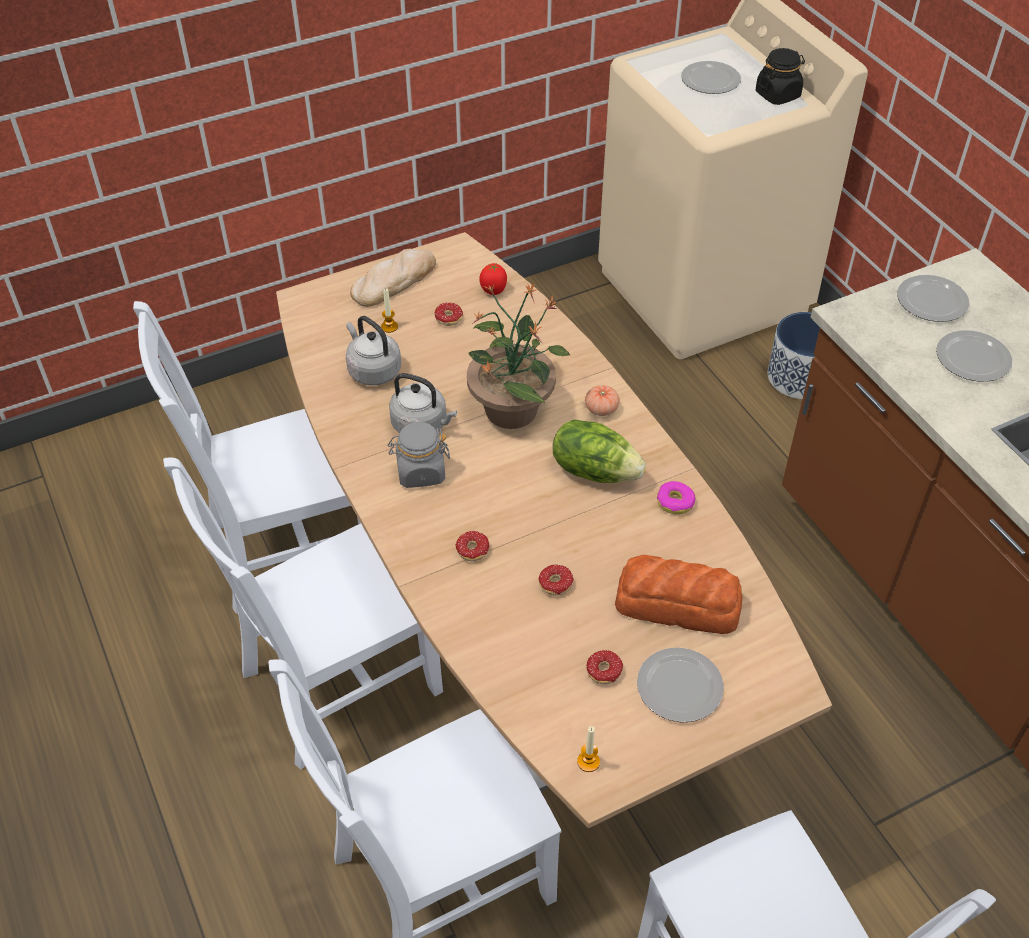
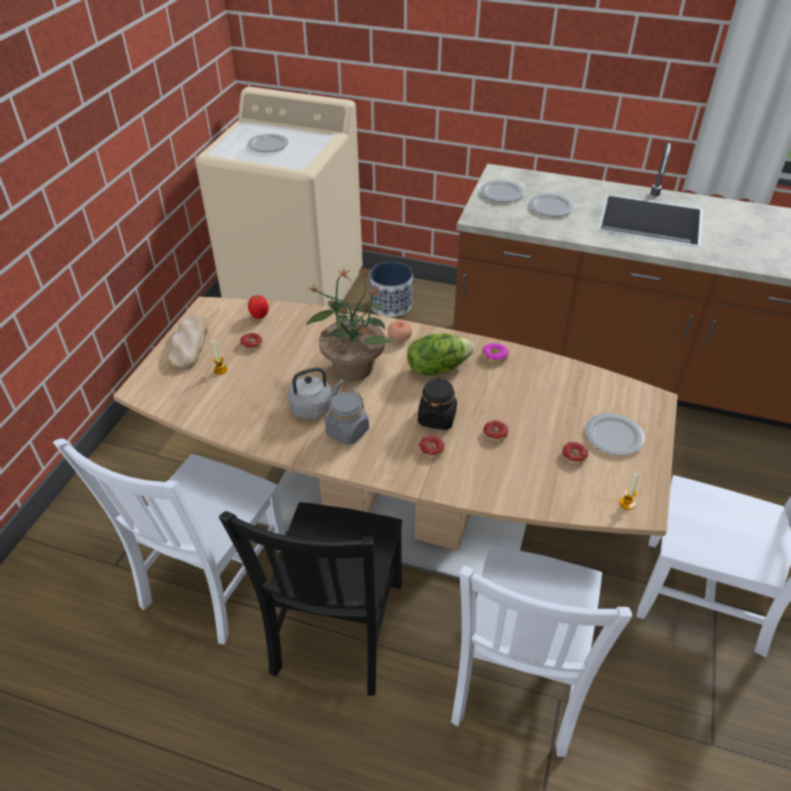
camera: 45 degrees left, 5 degrees down
white chair [163,458,443,769] -> black chair [219,502,402,696]
grey kettle [346,316,401,385] -> none
bread [615,555,743,634] -> none
black jar [756,48,805,105] -> black jar moved to [418,378,457,430]

